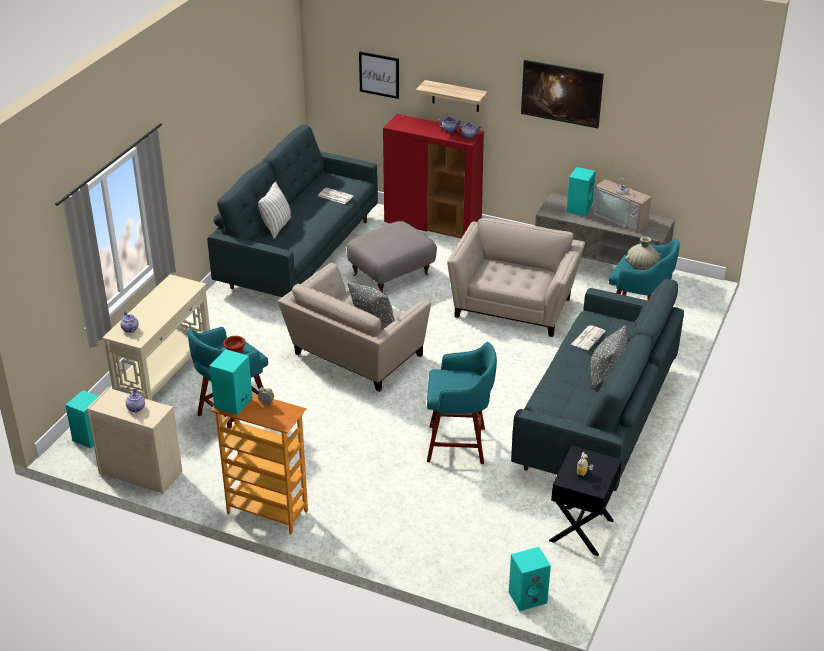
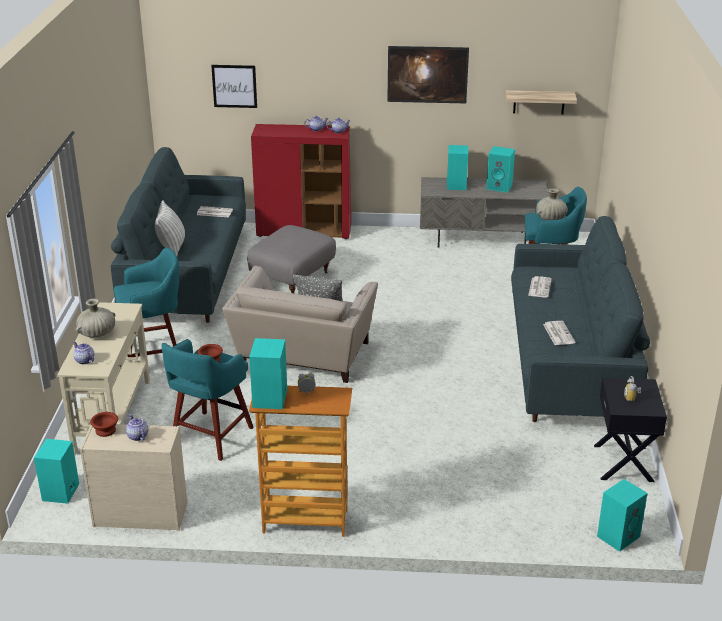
camera: 20 degrees left, 5 degrees down
shelf [415,80,488,112] -> shelf moved to [506,90,577,114]
turquoise stool [427,342,497,464] -> turquoise stool moved to [114,248,179,357]
beige armchair [447,218,585,337] -> none
grey pillow [591,325,627,388] -> none
television [592,162,651,233] -> turquoise speaker [486,146,515,193]
none -> beige vase [76,299,115,338]
none -> brown bowl [90,412,118,437]
none -> newspaper [543,321,576,345]

